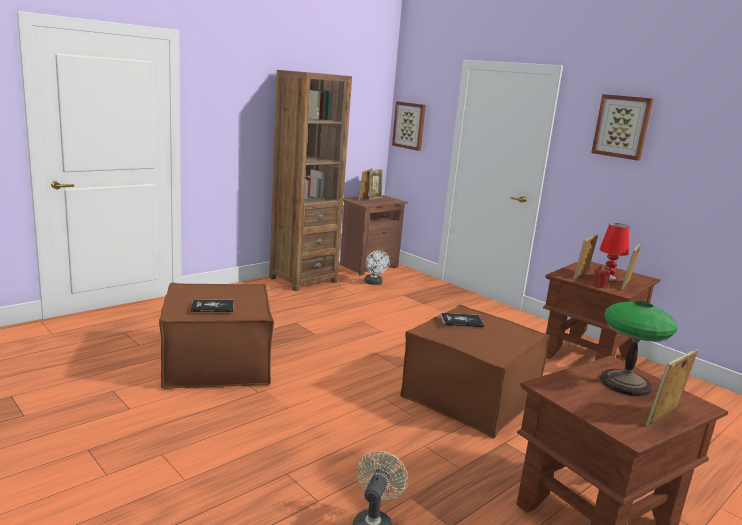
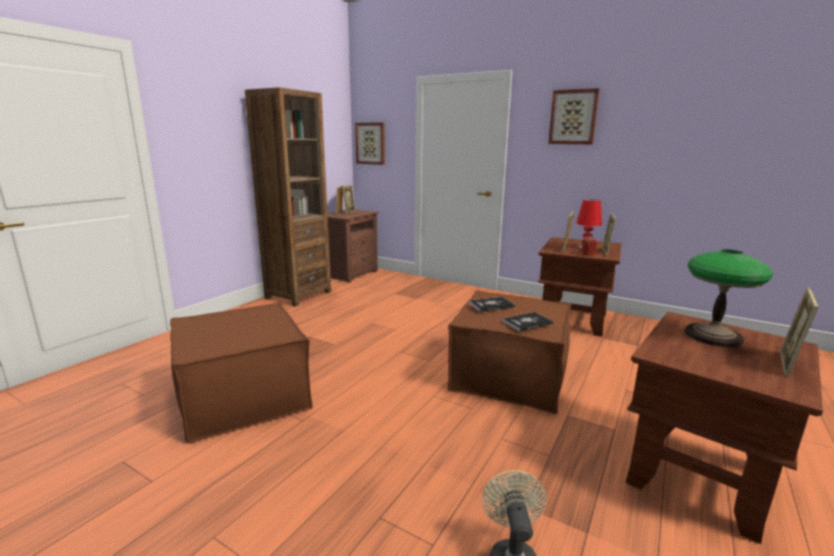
camera: 15 degrees left, 0 degrees up
book [191,299,234,312] -> book moved to [502,312,553,331]
white fan [364,250,390,285] -> none

